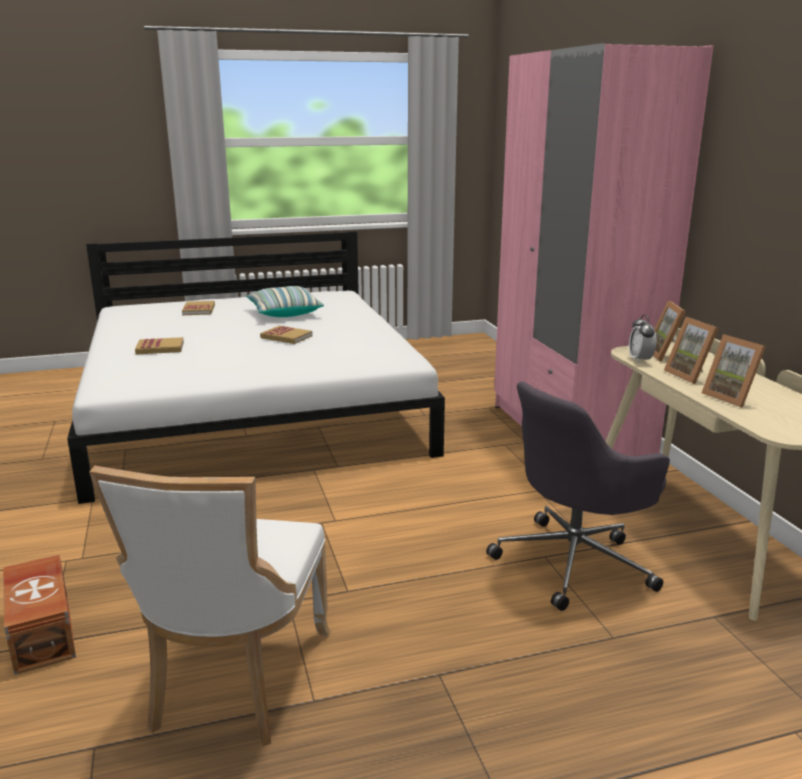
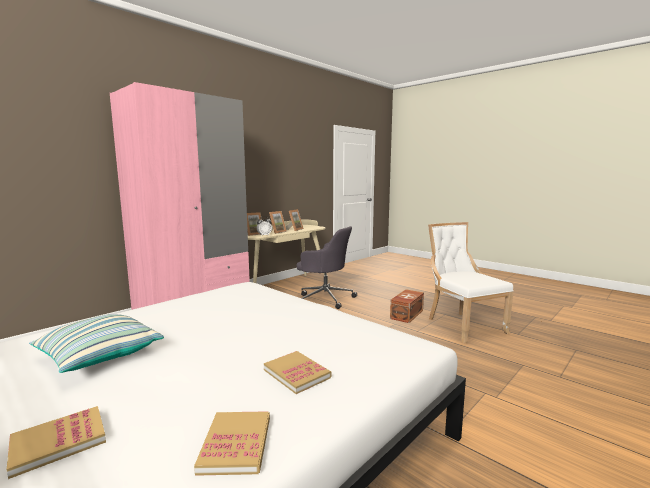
camera: 120 degrees left, 10 degrees down
brown storage box [3,555,76,675] -> brown storage box moved to [390,289,424,323]
white chair [89,466,331,747] -> white chair turned 90 degrees counterclockwise [428,222,514,344]
book [260,326,313,344] -> book moved to [194,411,270,476]

